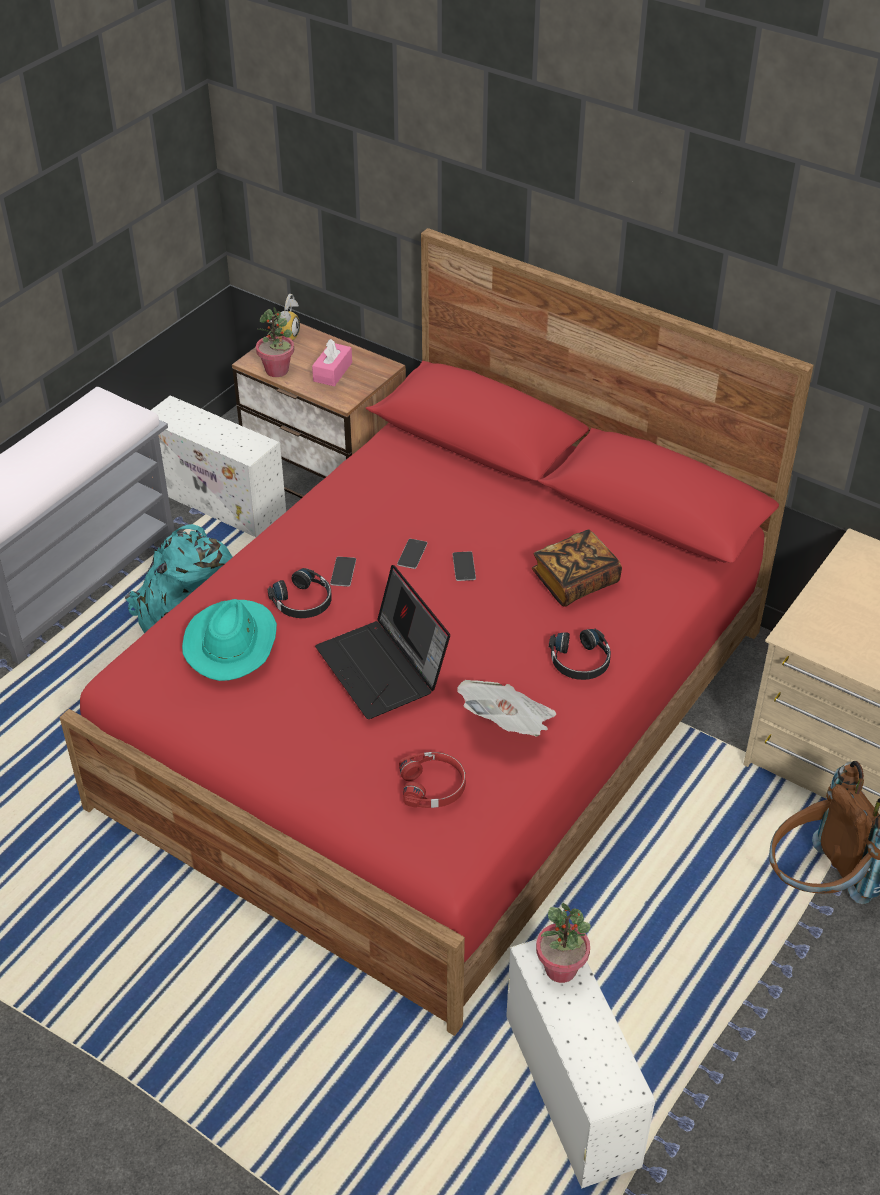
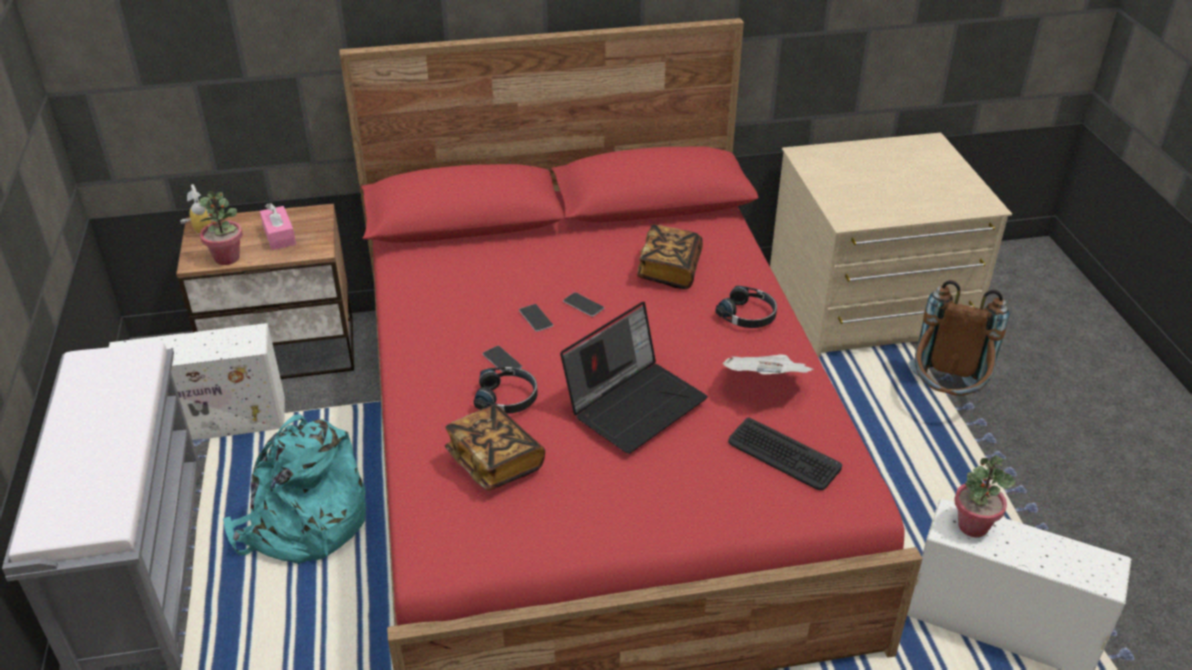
camera: 45 degrees left, 5 degrees down
turquoise hat [182,599,277,681] -> book [445,405,545,491]
laptop [315,565,450,719] -> laptop turned 60 degrees counterclockwise [560,302,708,454]
red headphones [399,752,466,808] -> keyboard [728,417,842,490]

